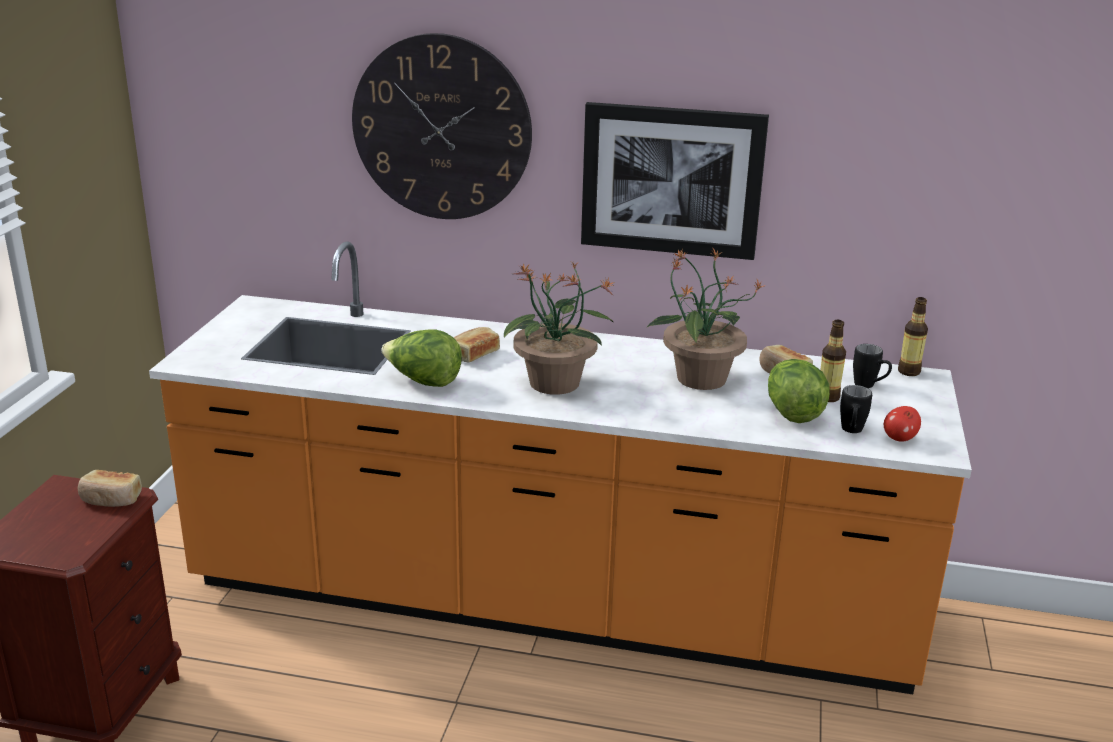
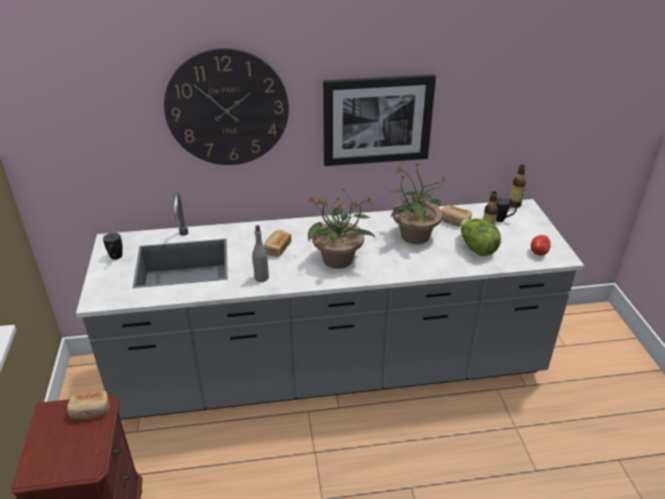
camera: 20 degrees left, 10 degrees up
orange counter [149,241,972,694] -> grey counter [76,192,584,420]
lettuce [381,330,462,387] -> grey bottle [252,225,269,282]
black mug [840,385,872,433] -> black mug moved to [103,232,123,260]

